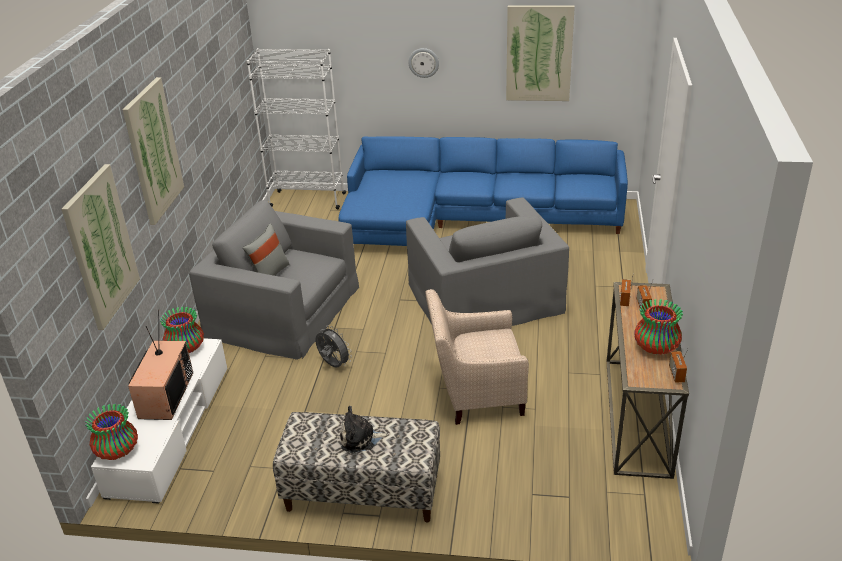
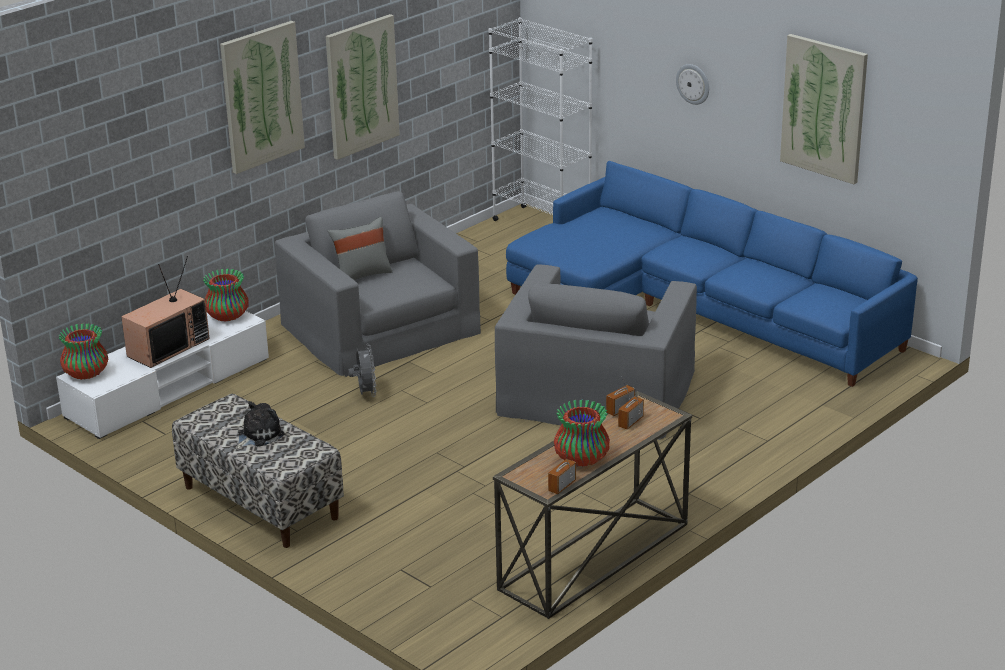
camera: 35 degrees right, 5 degrees down
picture [62,164,140,330] -> picture moved to [326,14,400,160]
plush toy [340,406,389,453] -> plush toy turned 105 degrees clockwise [235,401,285,449]
beige armchair [425,289,529,425] -> none

